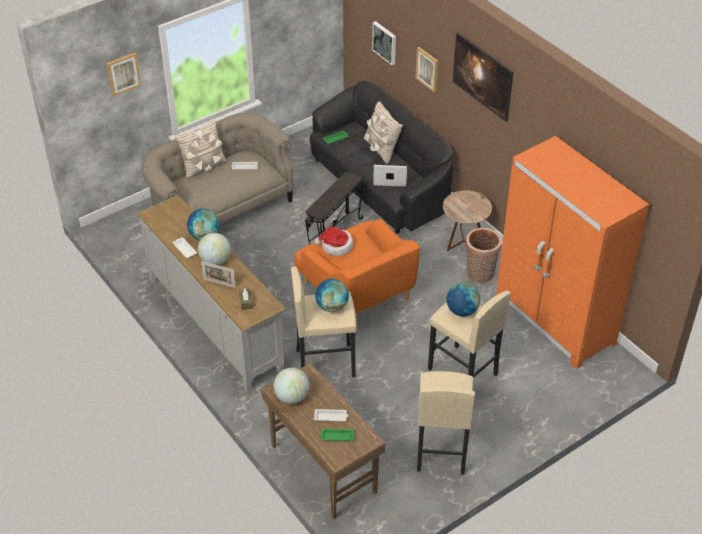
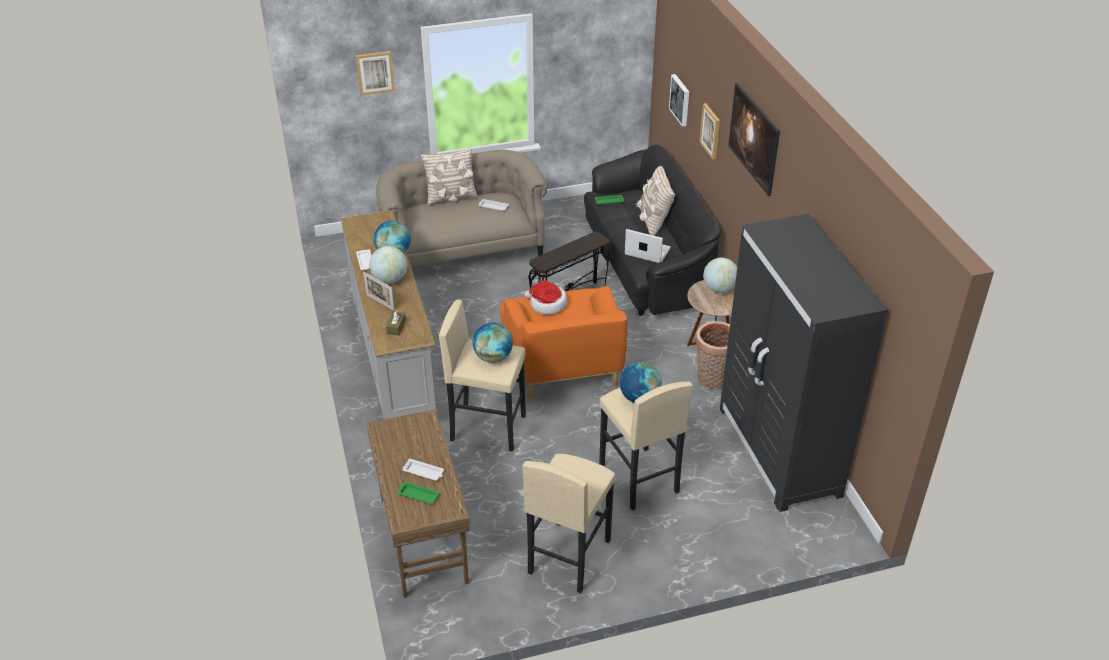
camera: 20 degrees right, 5 degrees down
globe [274,368,310,404] -> globe moved to [703,258,737,293]
orange cabinet [496,136,649,369] -> black cabinet [720,214,888,512]

